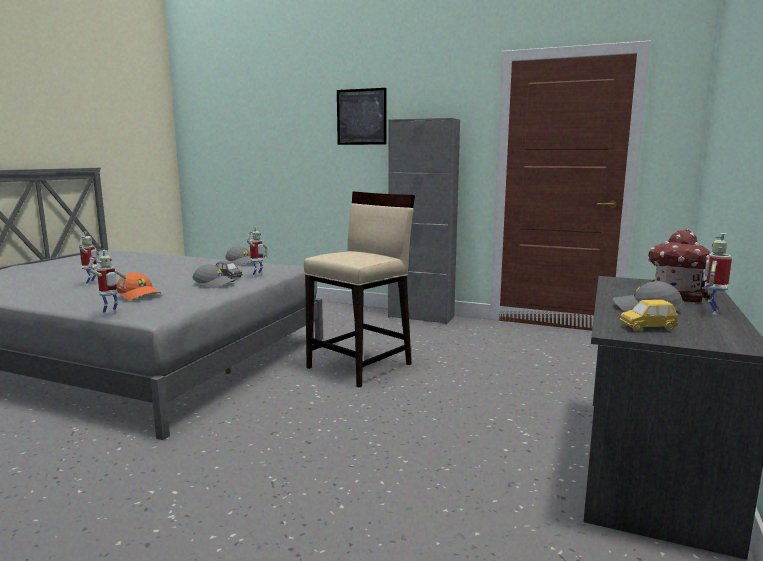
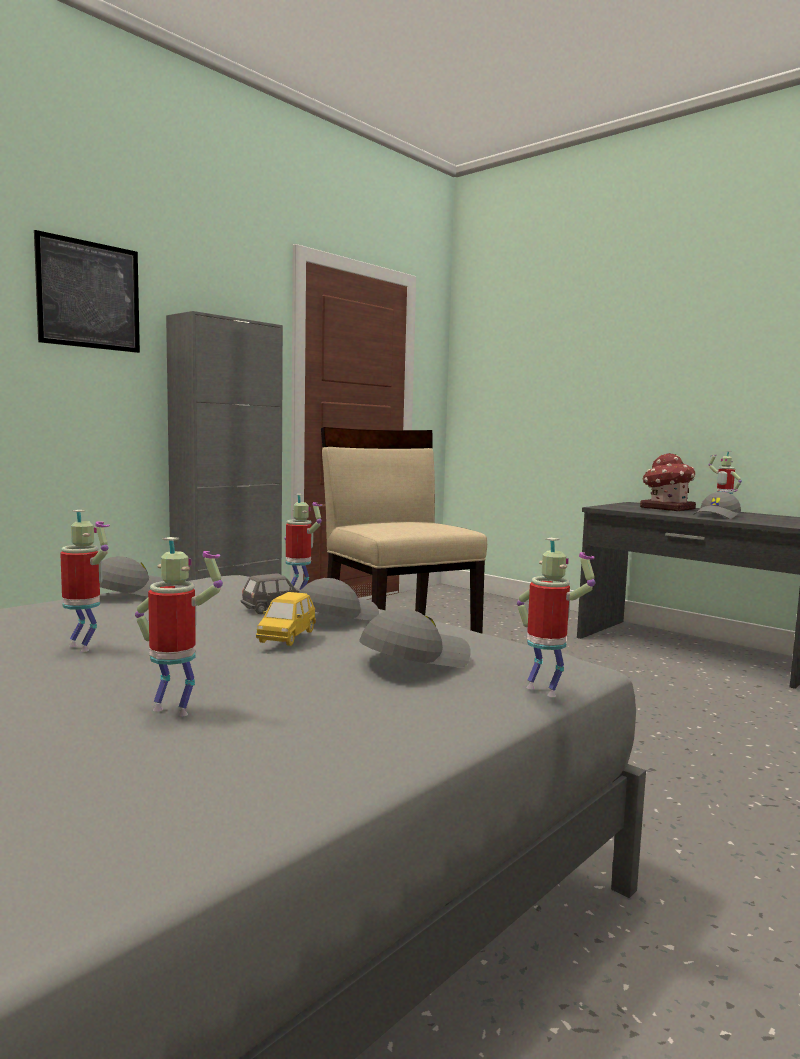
camera: 70 degrees left, 5 degrees down
orange cap [117,272,161,300] -> grey cap [359,608,470,668]
yellow toy car [619,300,678,332] -> yellow toy car moved to [256,592,316,646]
none -> toy robot [60,510,110,652]

